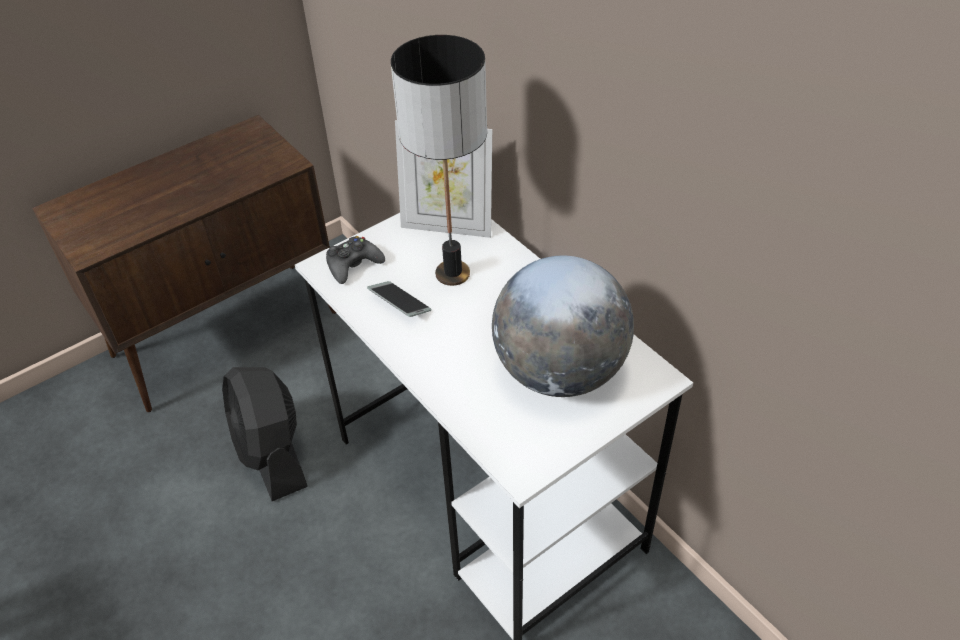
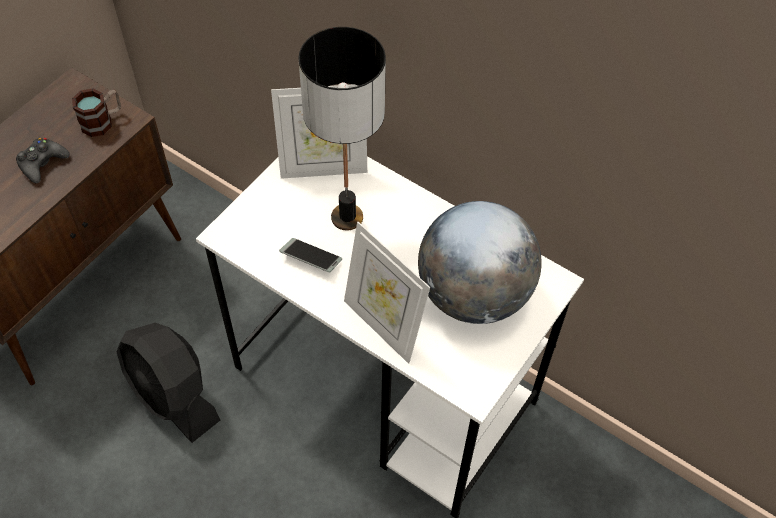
camera: 20 degrees left, 10 degrees up
black game controller [326,236,385,284] -> black game controller moved to [16,138,70,184]
none -> mug [72,89,121,137]
none -> picture frame [344,222,430,364]

